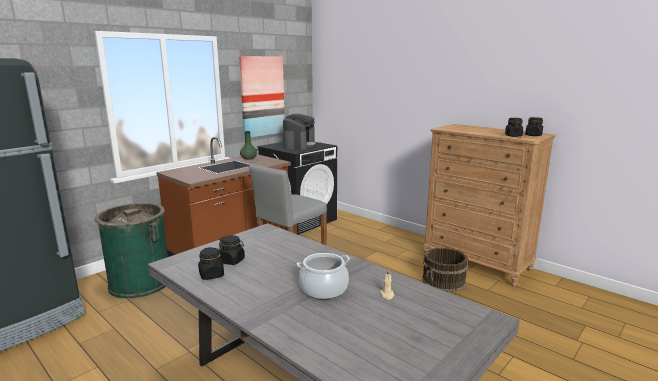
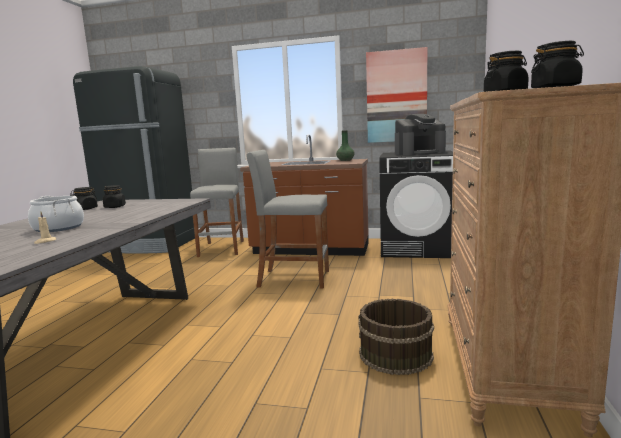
camera: 60 degrees right, 5 degrees down
green trash can [95,203,168,299] -> grey stool [190,148,244,257]

